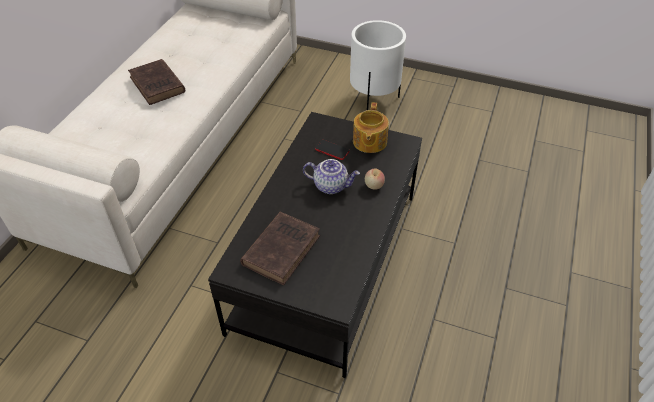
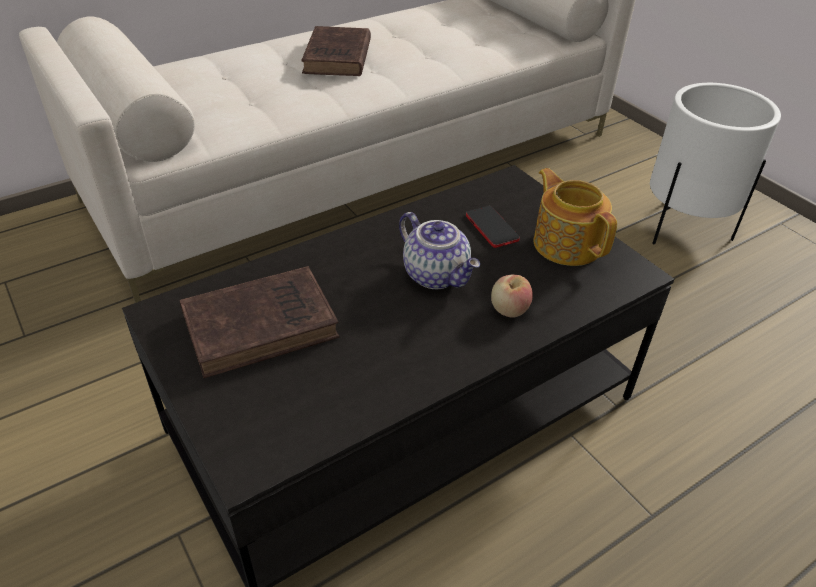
camera: 35 degrees right, 5 degrees down
teapot [353,102,389,153] -> teapot turned 105 degrees clockwise [534,168,617,266]

